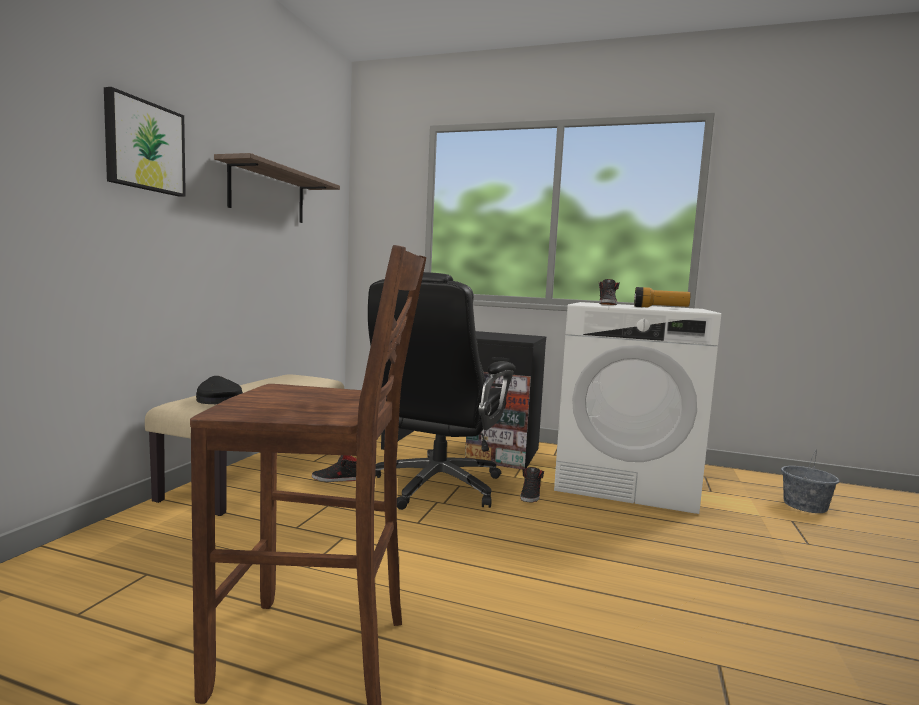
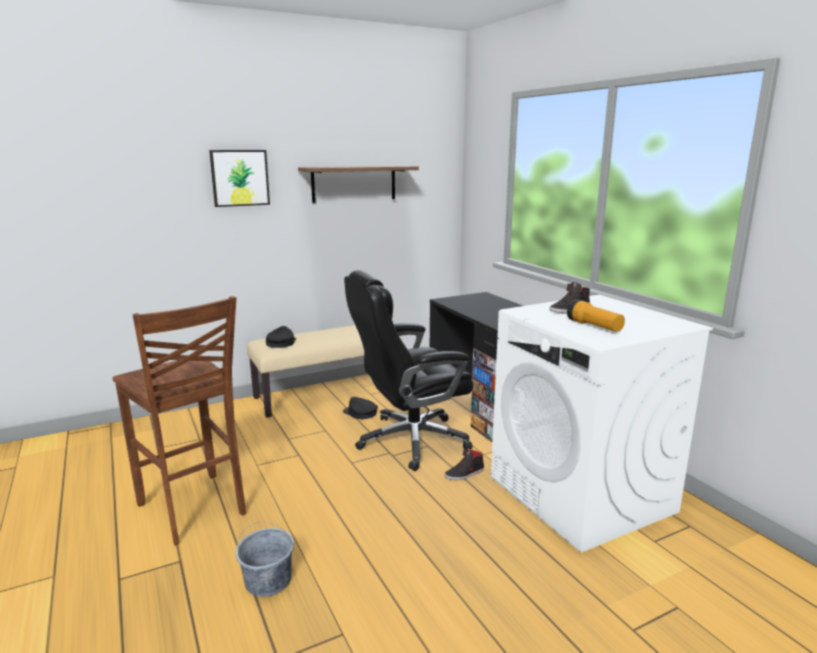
camera: 45 degrees right, 10 degrees up
black shoe [312,455,356,482] -> black cap [343,397,378,419]
grey bucket [781,450,839,513] -> grey bucket moved to [236,521,294,597]

